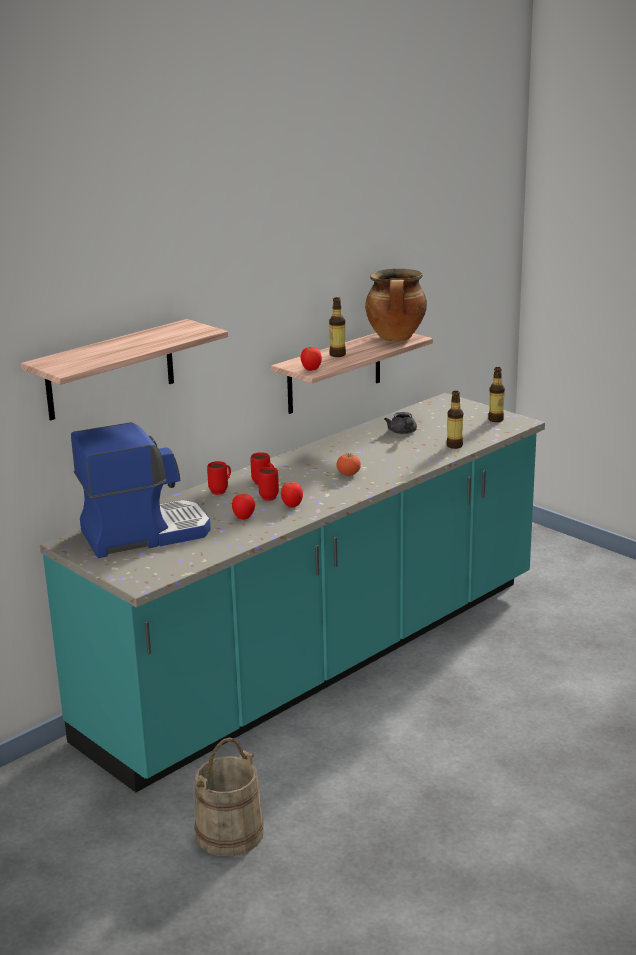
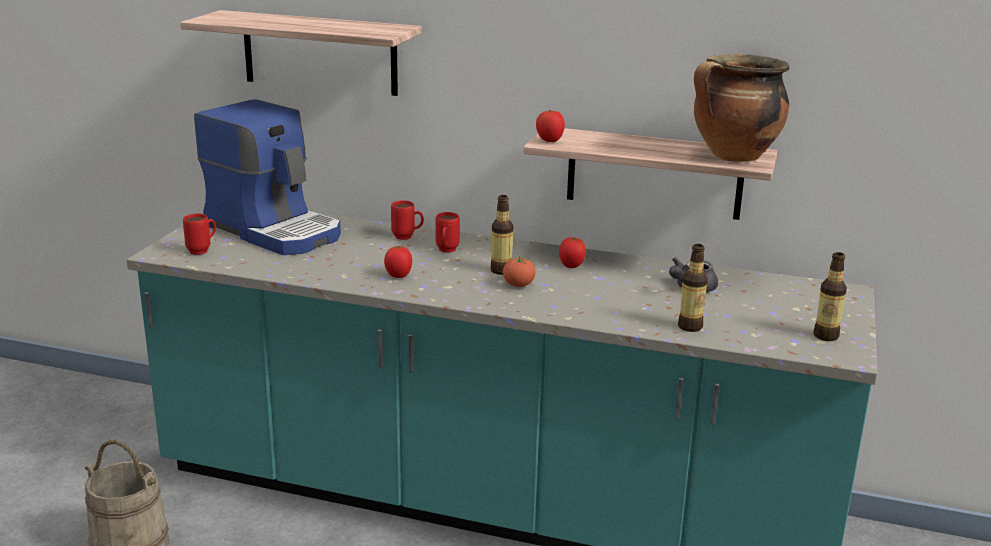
camera: 60 degrees right, 0 degrees up
tomato [232,494,255,520] -> tomato moved to [559,237,586,268]
red mug [258,467,279,501] -> red mug moved to [183,214,216,255]
bottle [329,297,346,357] -> bottle moved to [491,195,514,275]

